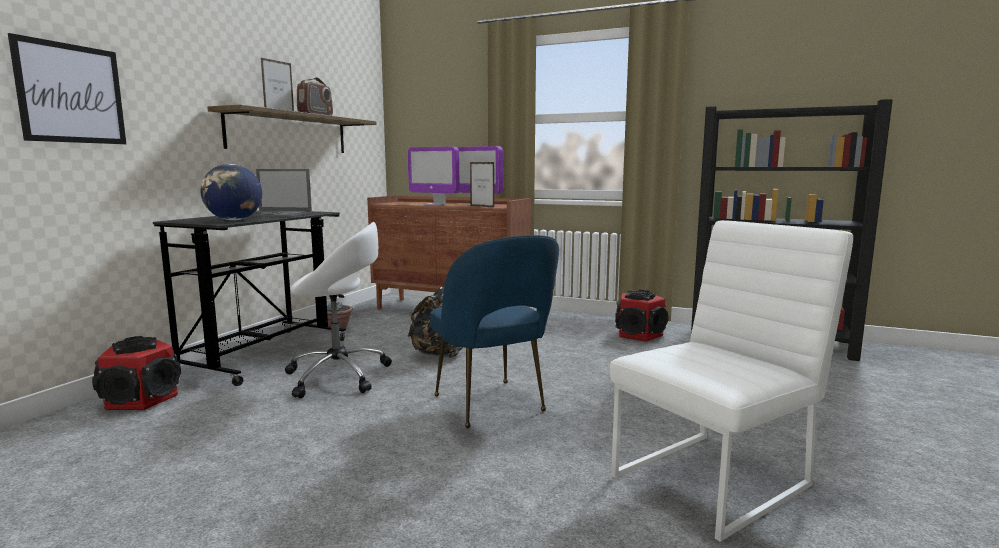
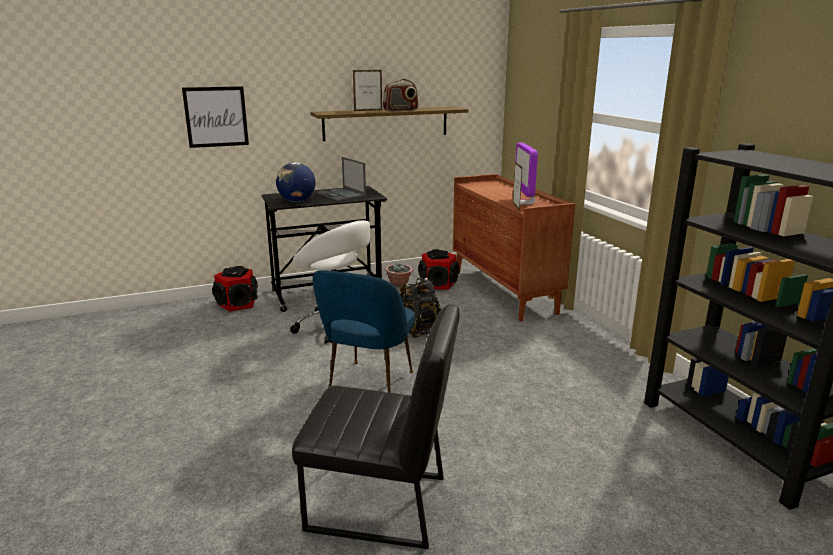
camera: 45 degrees right, 10 degrees up
monitor [408,147,459,205] -> none
white chair [610,220,853,542] -> black chair [292,304,459,549]
speaker [615,290,669,341] -> speaker moved to [418,249,460,290]

